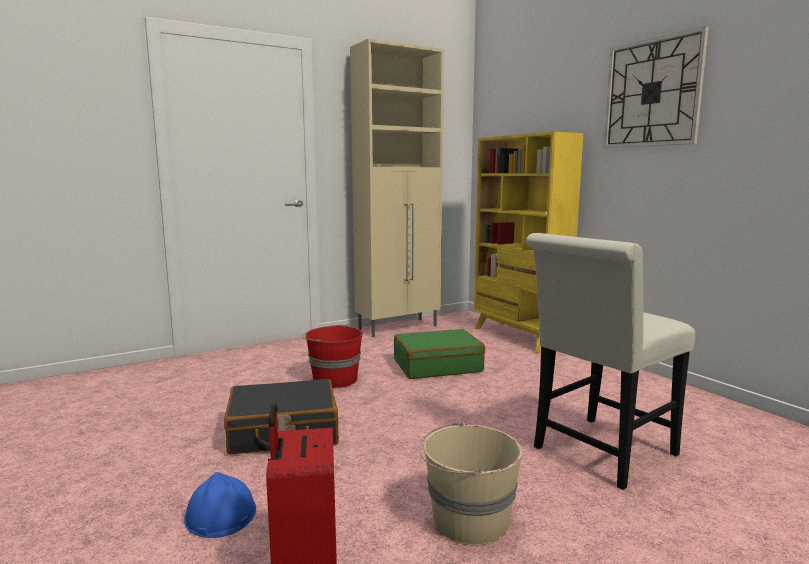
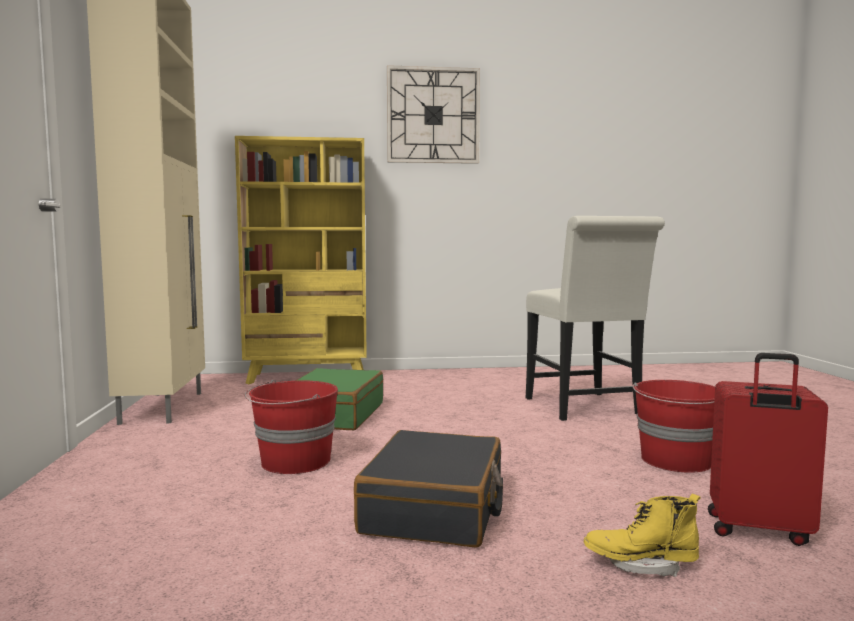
camera: 65 degrees left, 5 degrees down
blue hard hat [184,472,256,538] -> yellow boot [584,494,701,577]
beige bucket [419,422,522,545] -> red bucket [633,380,715,473]

